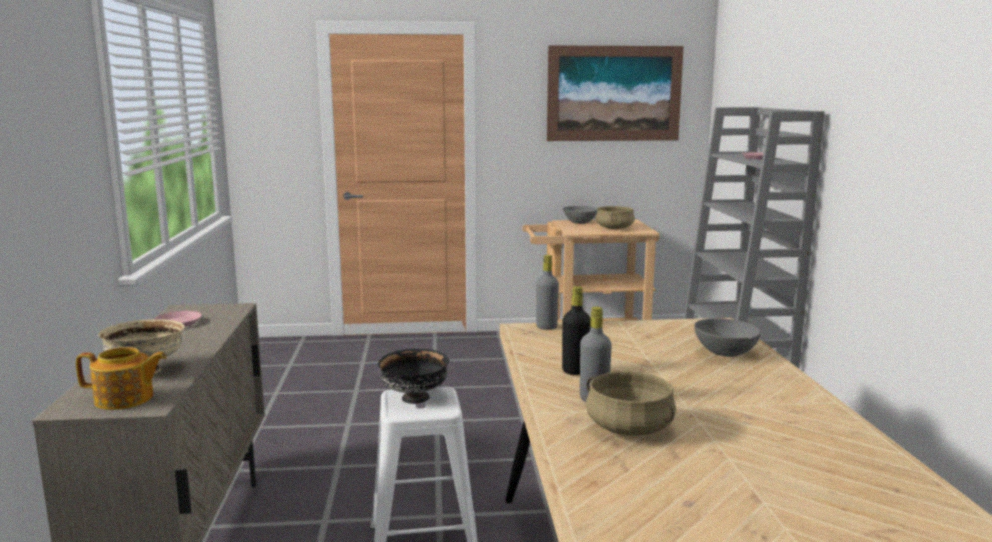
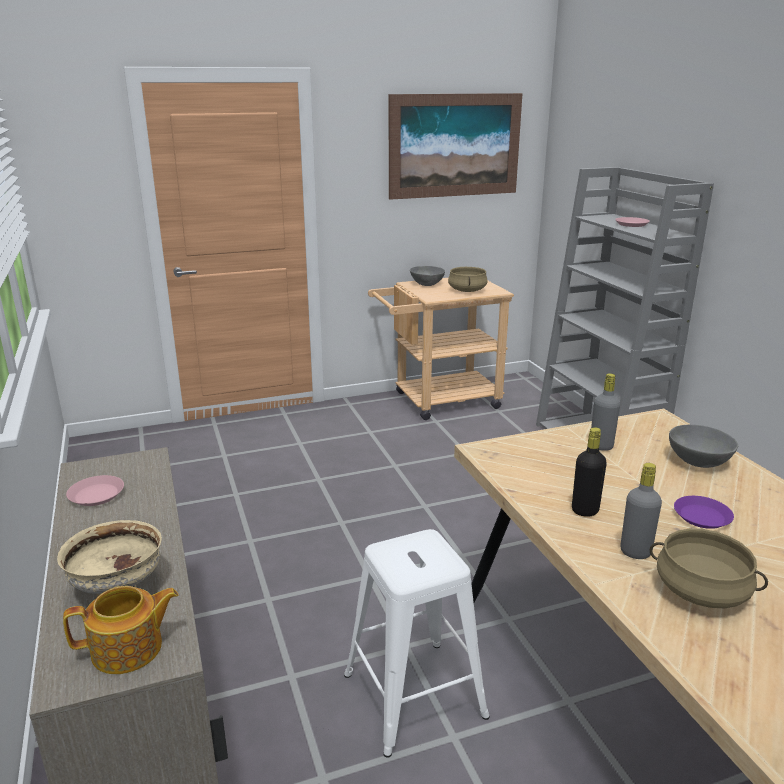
camera: 15 degrees left, 10 degrees up
black bowl [378,349,449,404] -> none
grey bottle [536,255,559,330] -> grey bottle moved to [591,373,620,451]
none -> purple plate [674,496,734,529]

